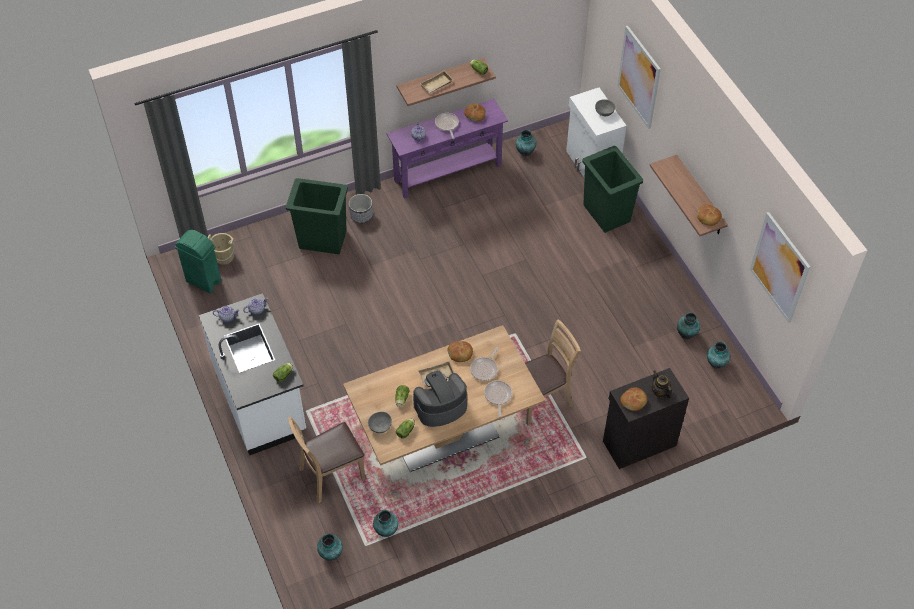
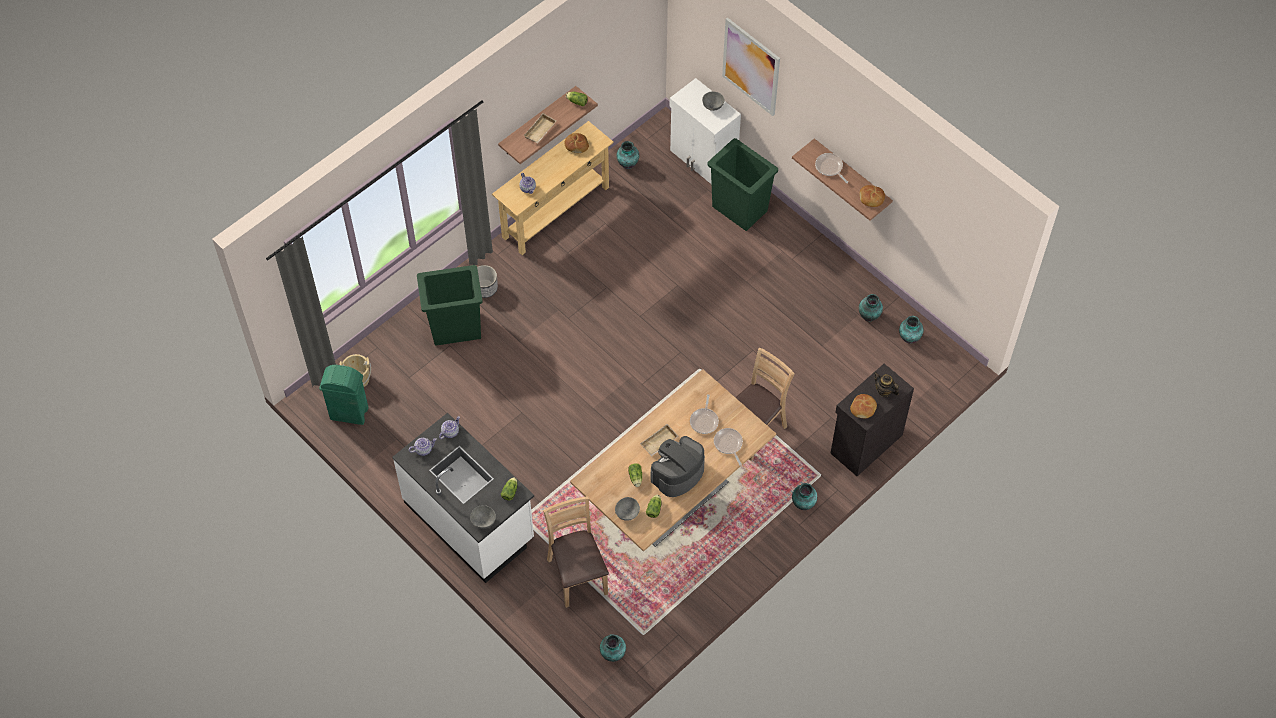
camera: 20 degrees left, 5 degrees up
brown chair [288,417,365,504] -> brown chair turned 120 degrees clockwise [543,496,609,608]
vase [373,510,398,537] -> vase moved to [792,483,817,510]
purple console table [386,99,508,199] -> beige console table [492,121,614,255]
frying pan [435,113,459,139] -> frying pan moved to [815,153,848,183]
bread [447,341,473,362] -> none
picture [750,212,810,323] -> none
none -> grey bowl [470,505,496,529]

